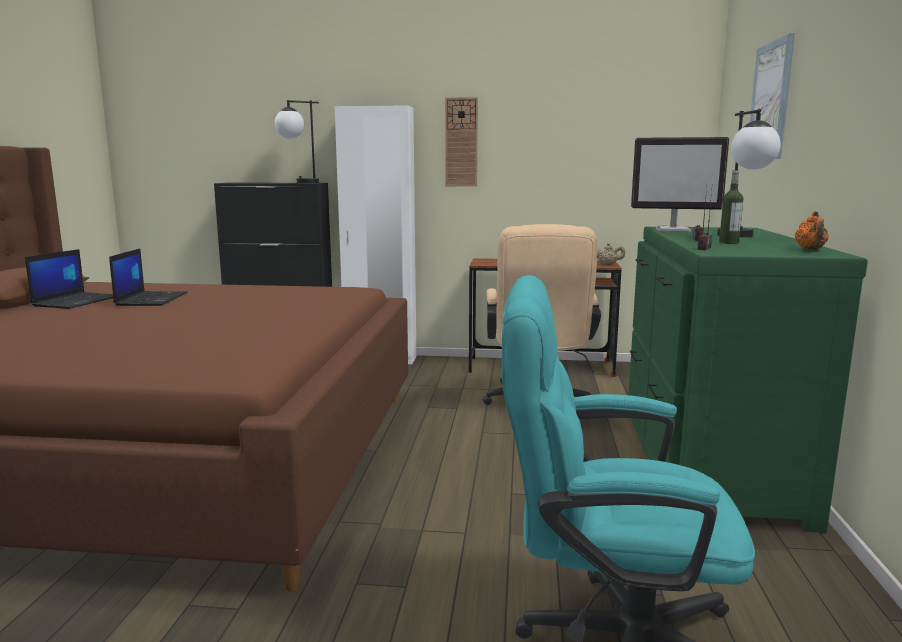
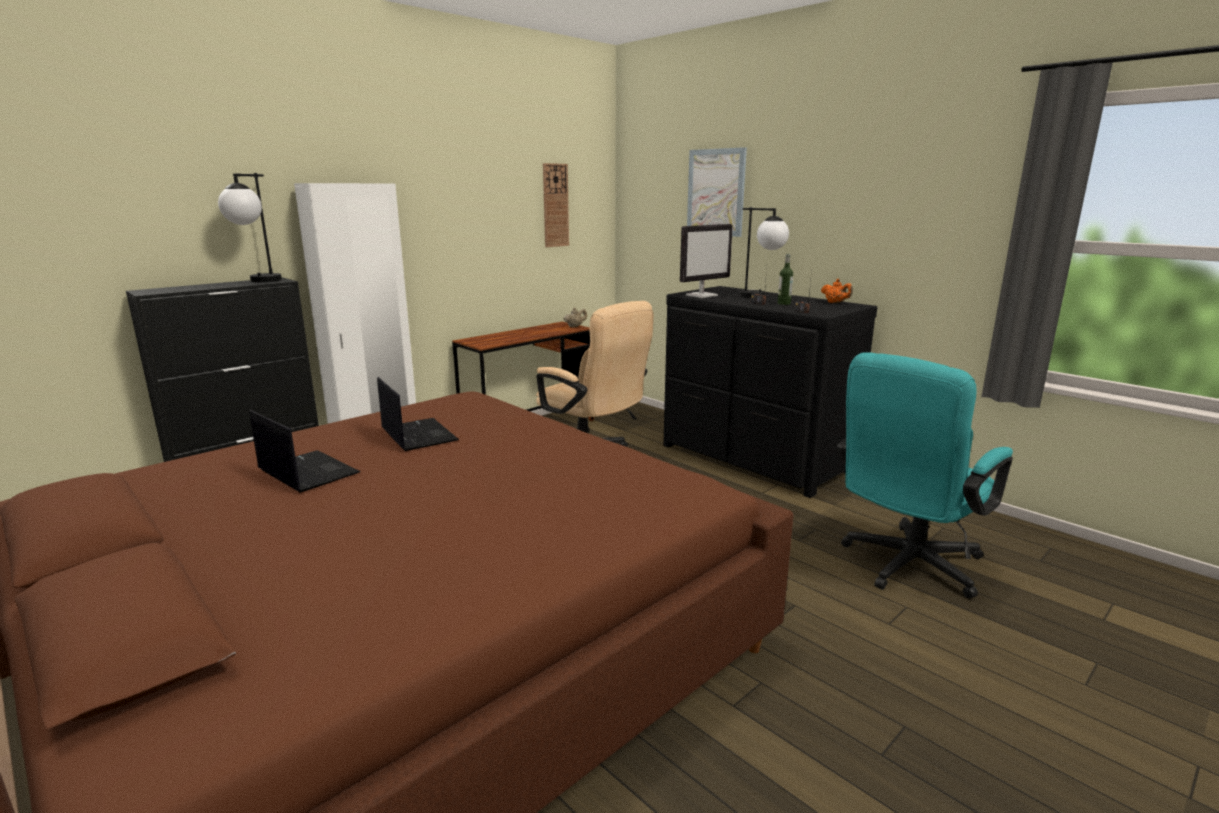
camera: 50 degrees left, 5 degrees up
laptop [25,249,113,309] -> laptop moved to [377,377,459,451]
wall clock [445,97,478,187] -> wall clock moved to [543,163,569,247]
green dresser [628,227,868,533] -> black dresser [663,286,877,498]

